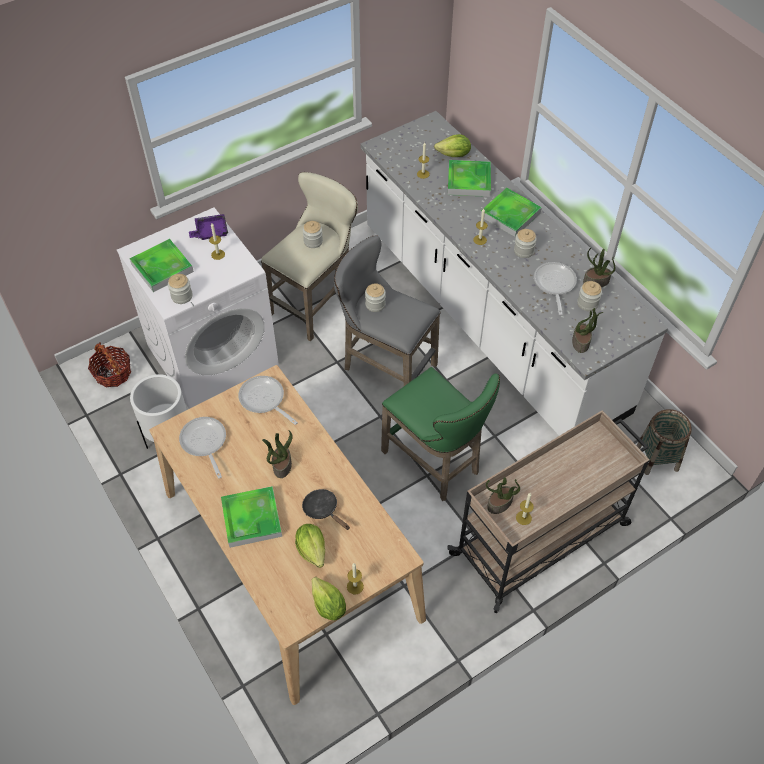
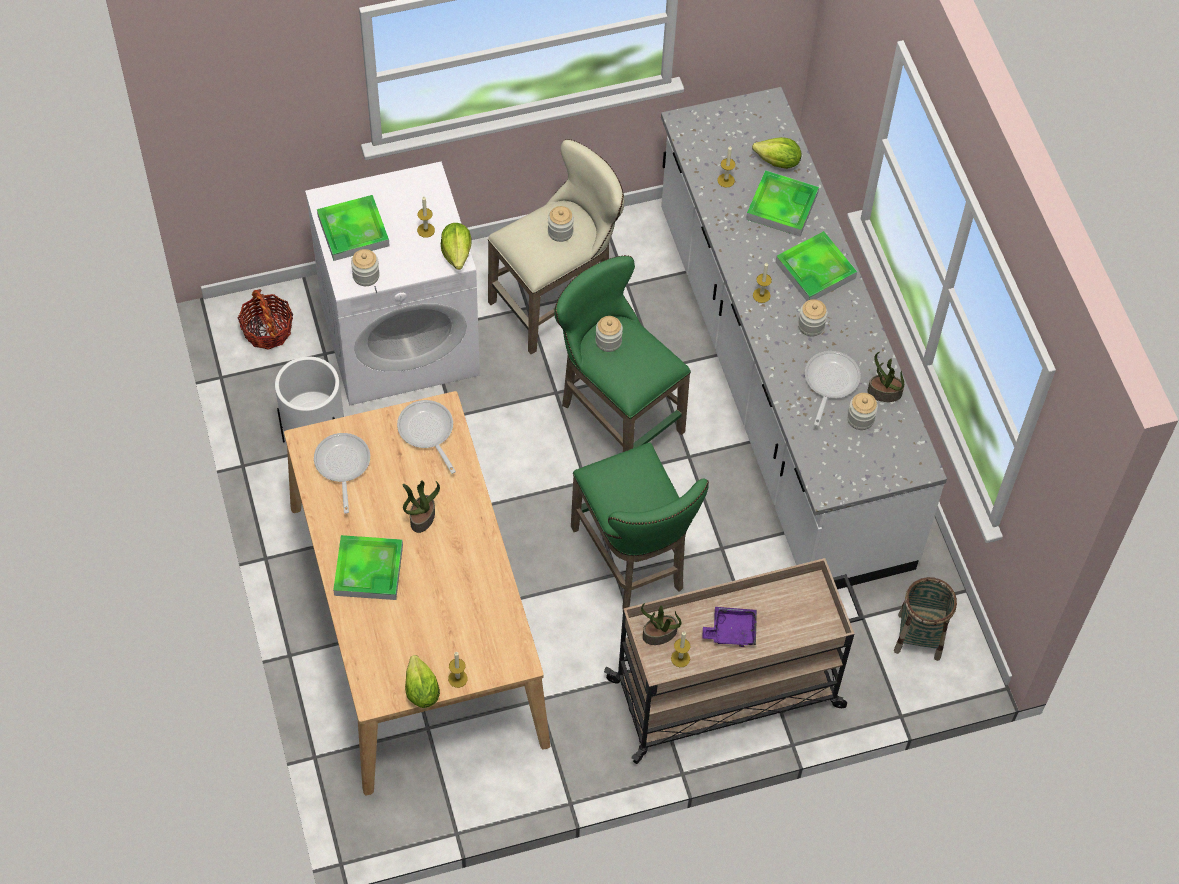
camera: 15 degrees right, 5 degrees up
purple tray [189,214,228,240] -> purple tray moved to [702,607,757,647]
lettuce [295,524,325,568] -> lettuce moved to [441,223,471,270]
black frying pan [302,489,350,530] -> none
grey stool [334,235,440,386] -> green stool [554,255,691,452]
potted plant [572,308,603,353] -> none

